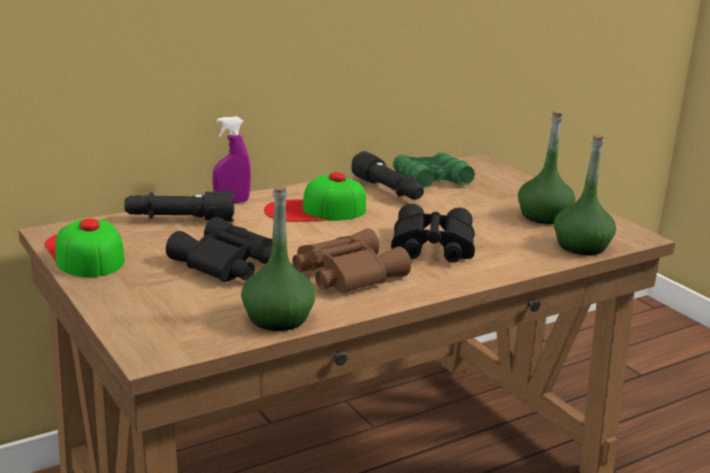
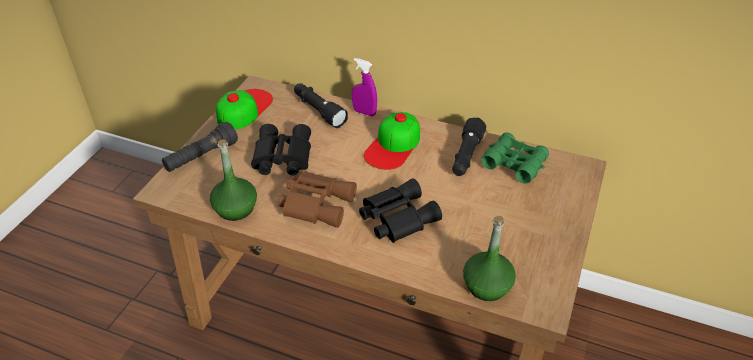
camera: 55 degrees right, 20 degrees up
cap [264,172,366,222] -> cap turned 105 degrees counterclockwise [364,112,420,170]
green bottle [518,112,575,224] -> none
none -> black flashlight [162,122,238,172]

